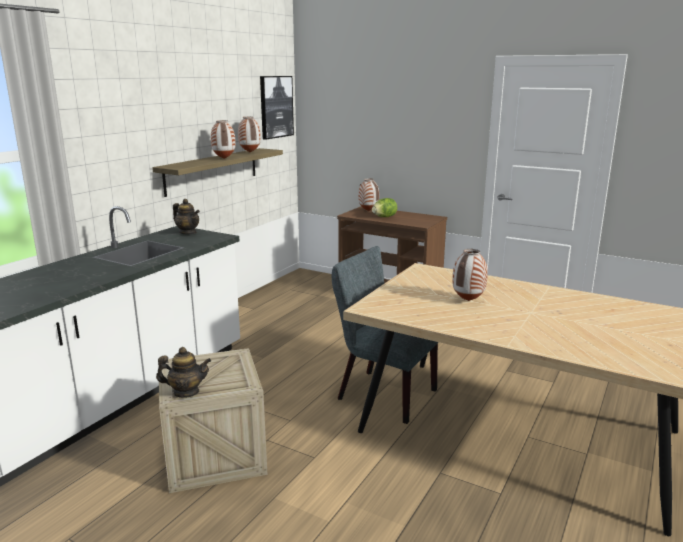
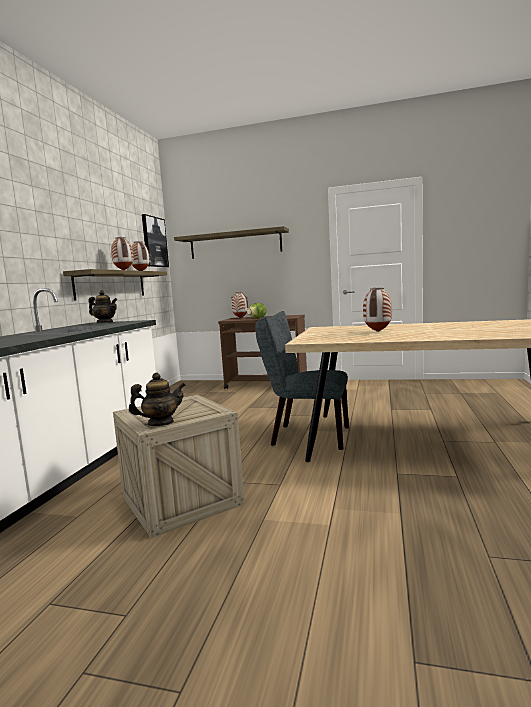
camera: 15 degrees left, 10 degrees down
none -> shelf [174,226,289,259]

